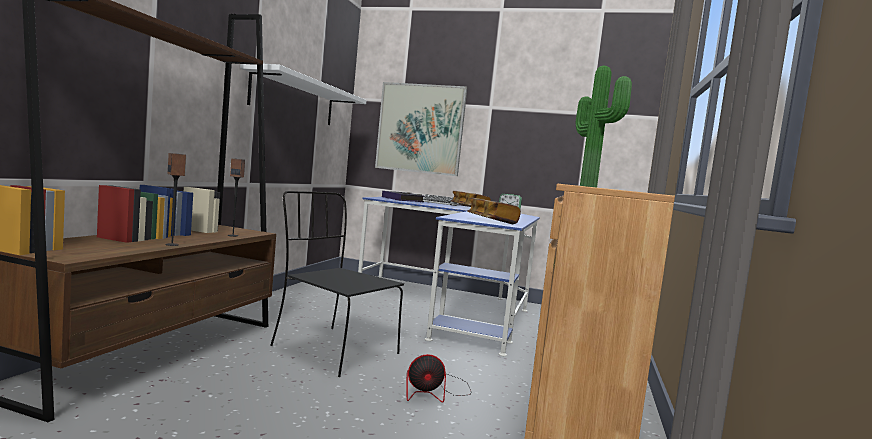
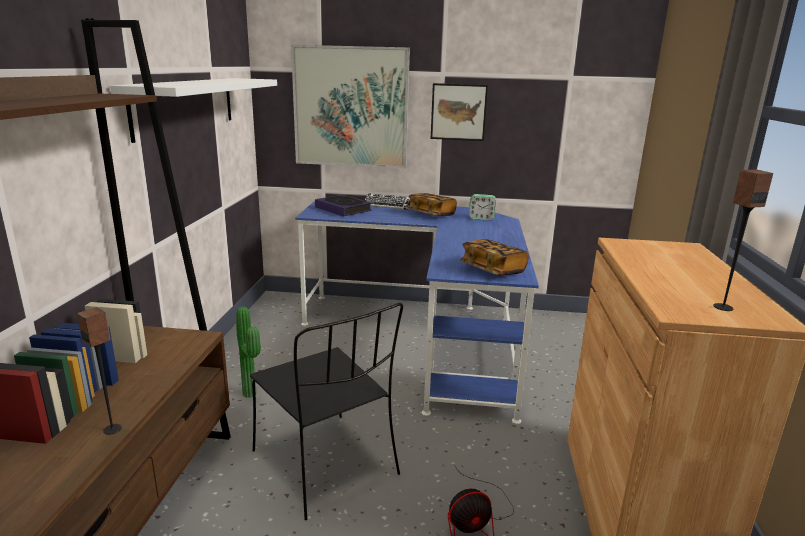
camera: 10 degrees left, 15 degrees up
speaker [228,158,245,237] -> speaker moved to [713,169,773,311]
black chair [270,191,404,377] -> black chair turned 150 degrees counterclockwise [250,303,403,520]
potted plant [576,66,632,187] -> potted plant moved to [236,307,261,398]
none -> picture [431,83,488,141]

